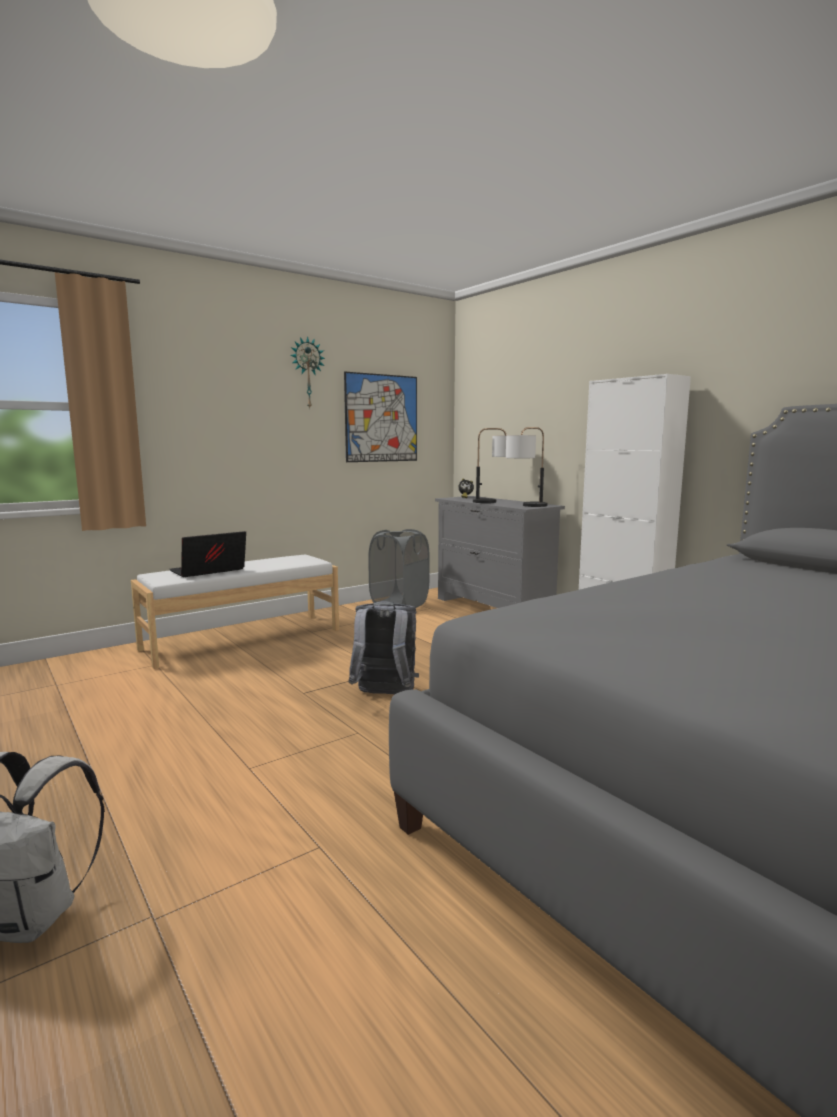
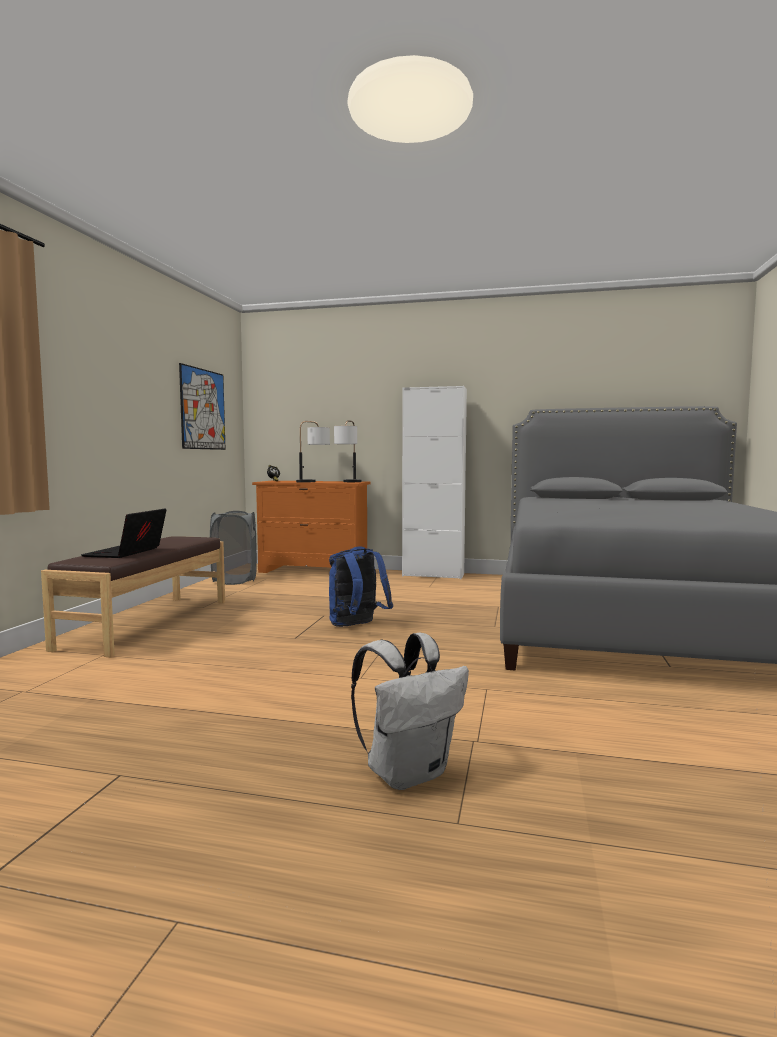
camera: 40 degrees left, 5 degrees down
white bench [131,555,339,669] -> brown bench [41,536,225,658]
wall clock [290,336,325,408] -> none
grey backpack [348,601,419,695] -> blue backpack [329,546,393,627]
grey dresser [435,496,565,608] -> orange dresser [252,481,371,573]

